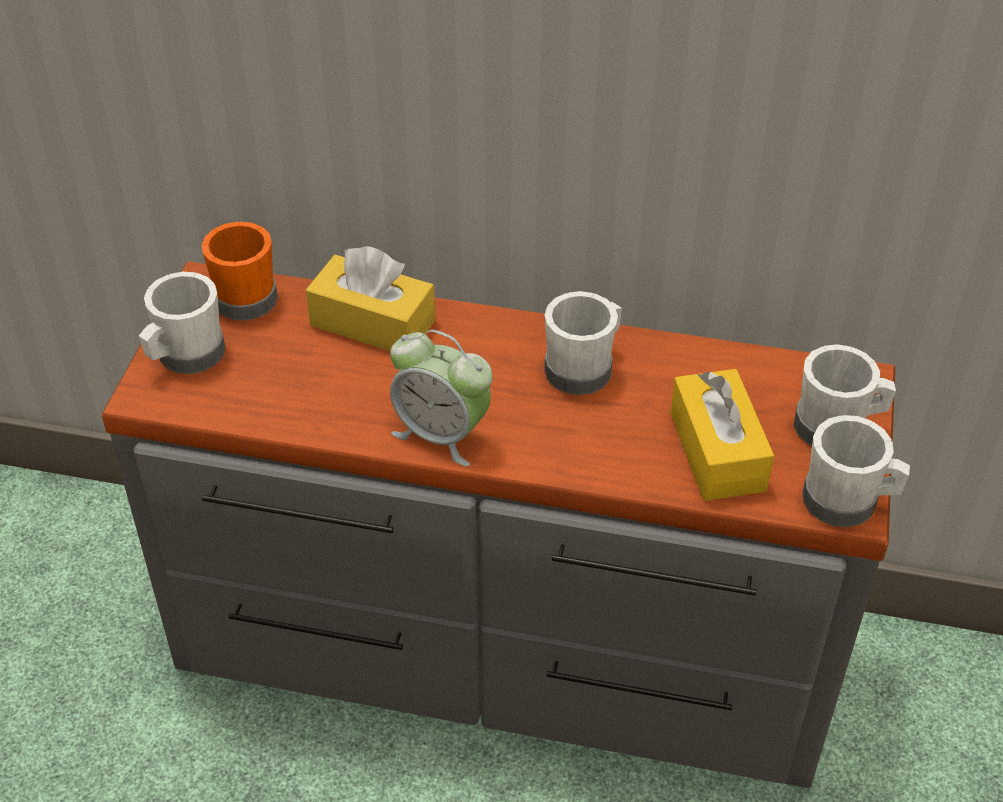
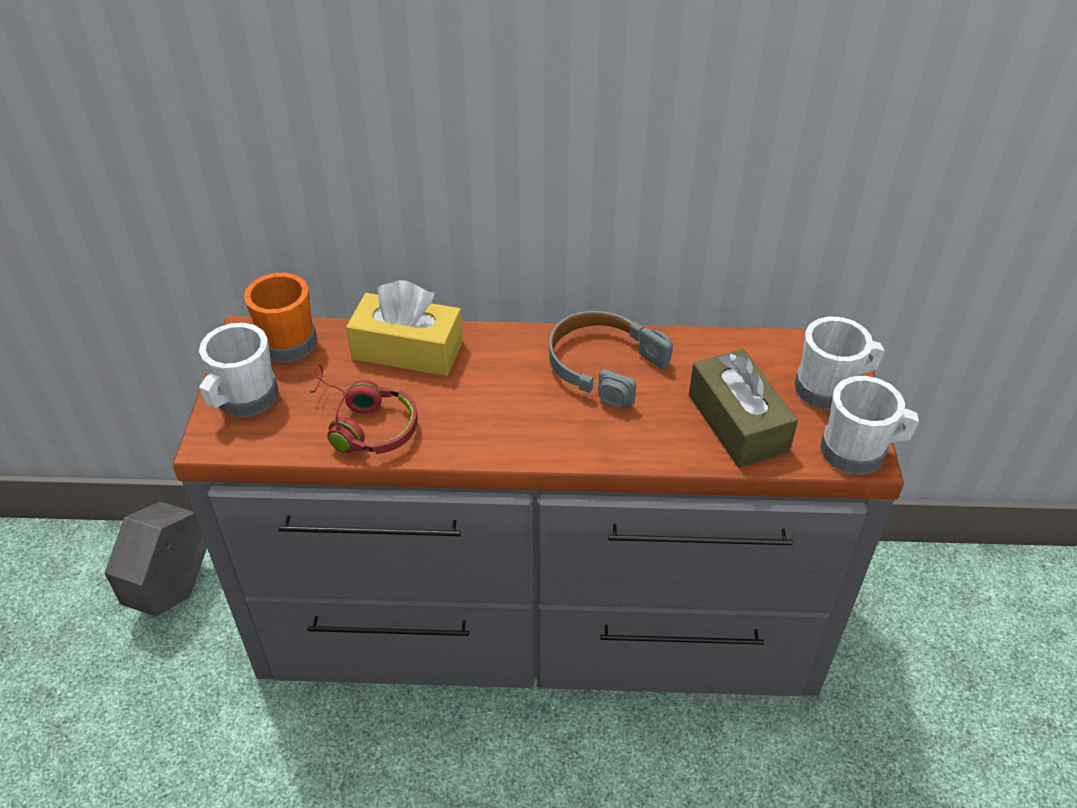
camera: 10 degrees left, 0 degrees up
alarm clock [390,330,493,466] -> none
white mug [545,291,622,395] -> grey headphones [549,311,673,407]
yellow tissue box [671,369,774,501] -> brown tissue box [689,349,798,468]
none -> grey planter [105,502,207,617]
none -> red headphones [308,364,418,454]

